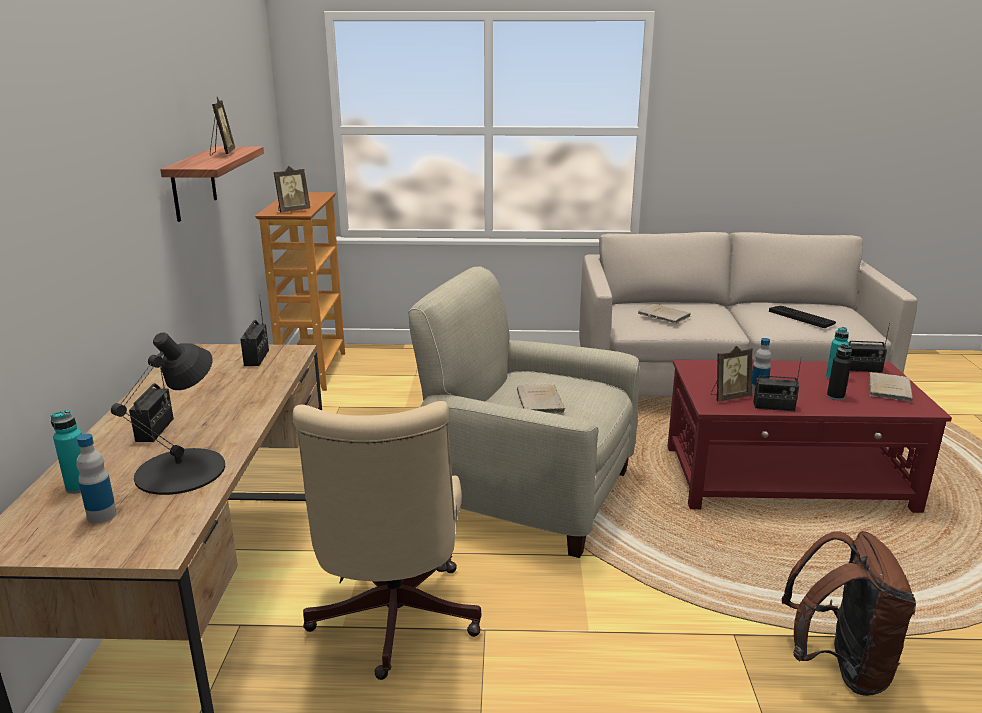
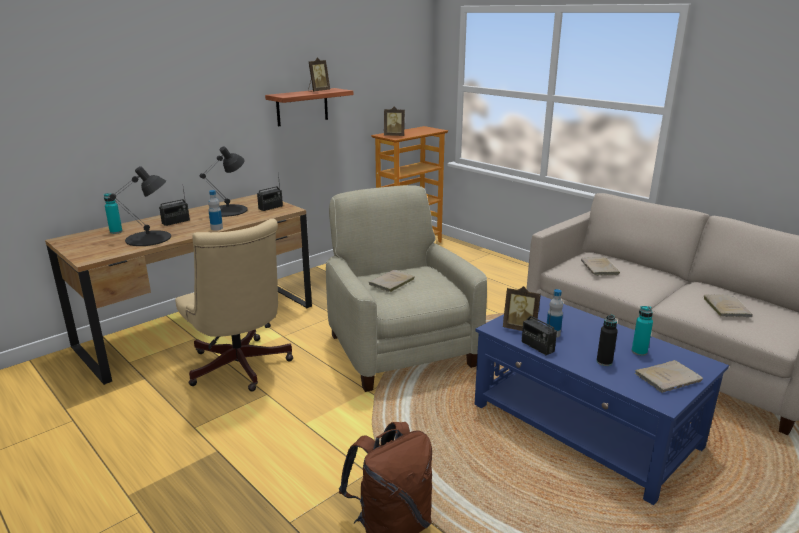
camera: 45 degrees right, 0 degrees up
bottle [76,434,117,523] -> bottle moved to [208,190,223,231]
beige office chair [293,401,481,680] -> beige office chair turned 75 degrees counterclockwise [175,218,293,391]
red coffee table [667,360,952,513] -> blue coffee table [475,295,729,505]
keyboard [769,306,836,328] -> beige book [704,295,753,317]
radio [849,323,890,372] -> none
none -> black table lamp [200,146,248,217]

